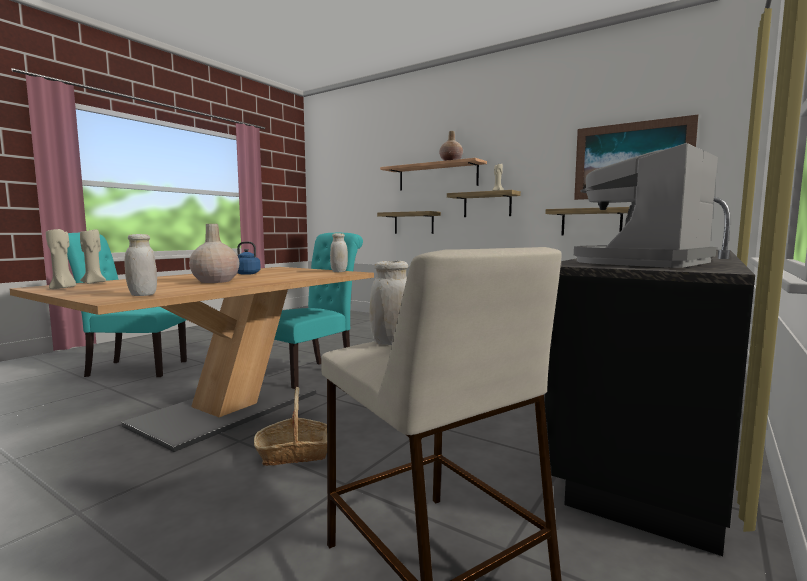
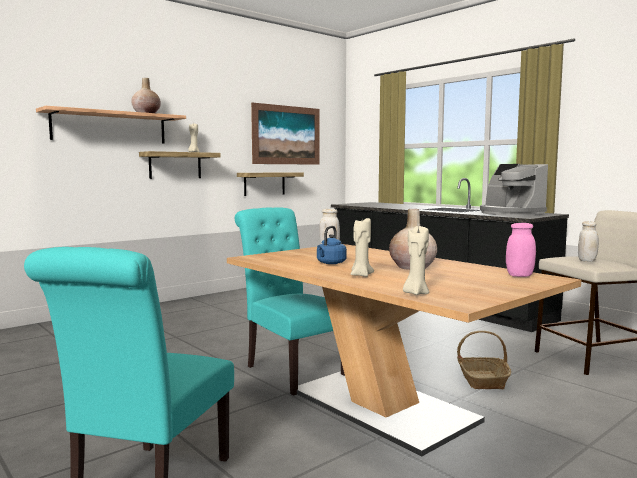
camera: 75 degrees left, 0 degrees up
beige candle [46,229,76,289] -> beige candle moved to [351,218,374,277]
white jar [124,234,157,296] -> pink jar [506,223,536,277]
shelf [377,211,441,234] -> none

